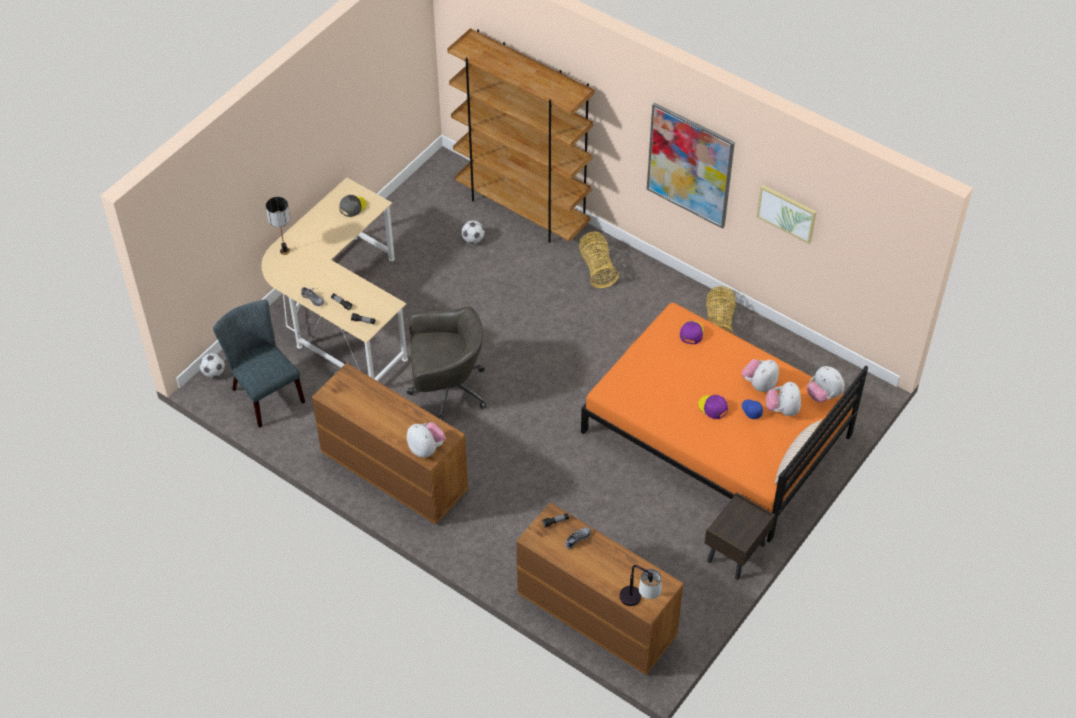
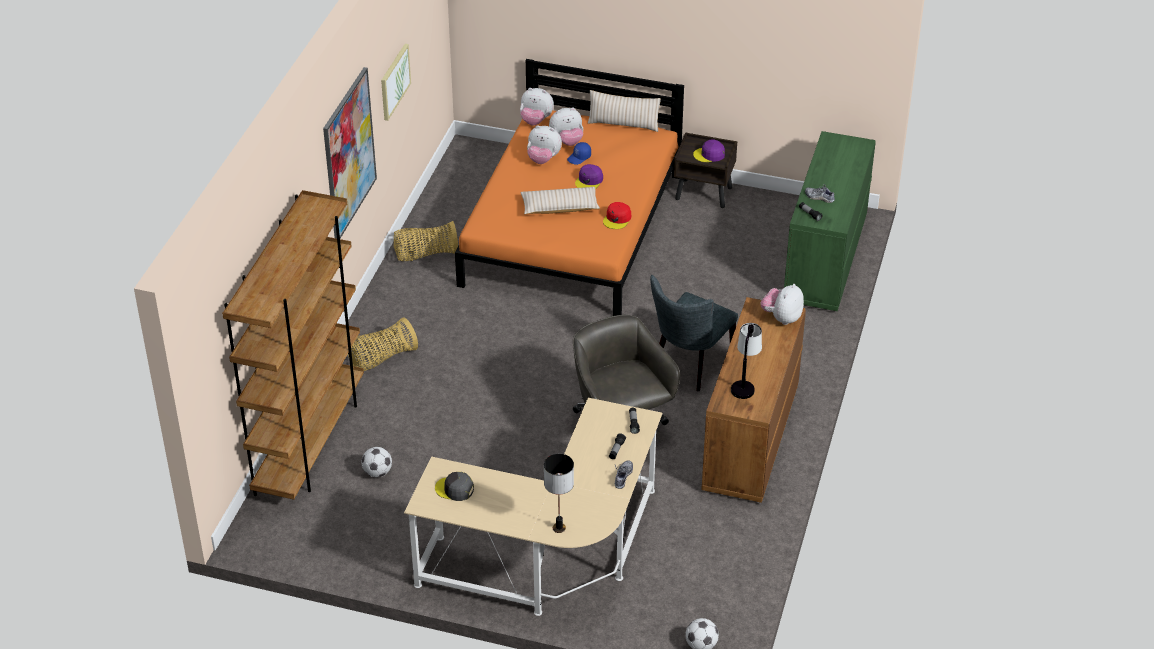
camera: 110 degrees left, 10 degrees down
grey chair [213,300,305,428] -> grey chair moved to [650,275,738,391]
brown dresser [516,502,683,675] -> green dresser [784,131,876,311]
table lamp [620,565,662,606] -> table lamp moved to [731,323,762,399]
purple cap [680,321,704,344] -> purple cap moved to [693,139,725,162]
plush toy [807,366,845,402] -> plush toy turned 75 degrees clockwise [520,88,554,125]
none -> beige pillow [520,187,600,214]
none -> red cap [603,202,631,229]

